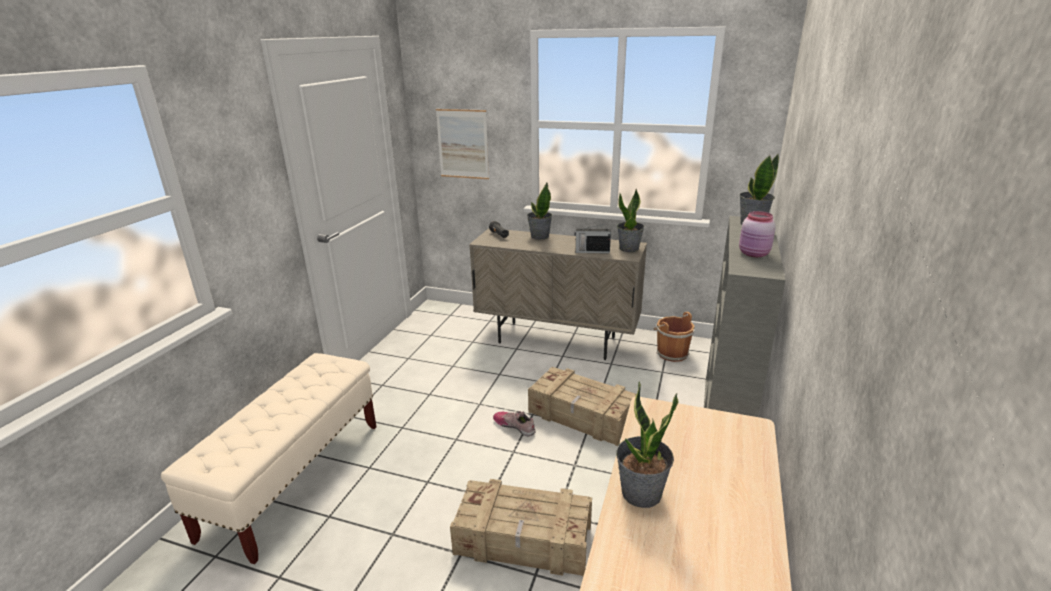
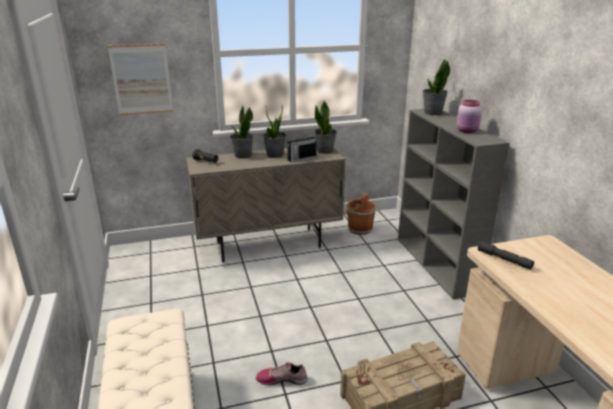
camera: 35 degrees left, 0 degrees up
shoe [493,411,536,436] -> shoe moved to [256,361,308,385]
crate [528,367,636,446] -> none
potted plant [616,382,679,508] -> potted plant moved to [263,104,286,158]
none -> grey flashlight [478,241,534,270]

